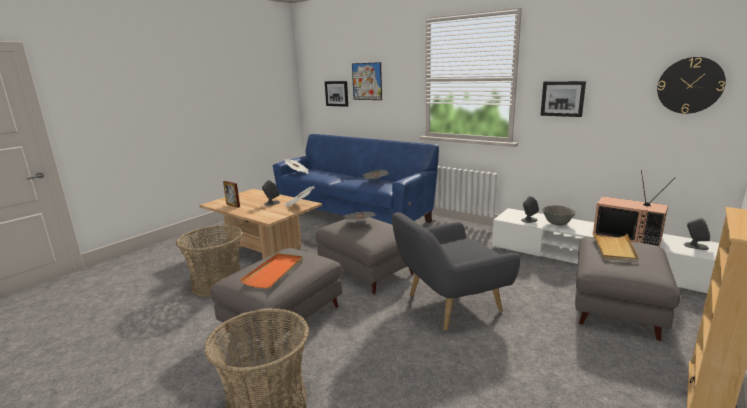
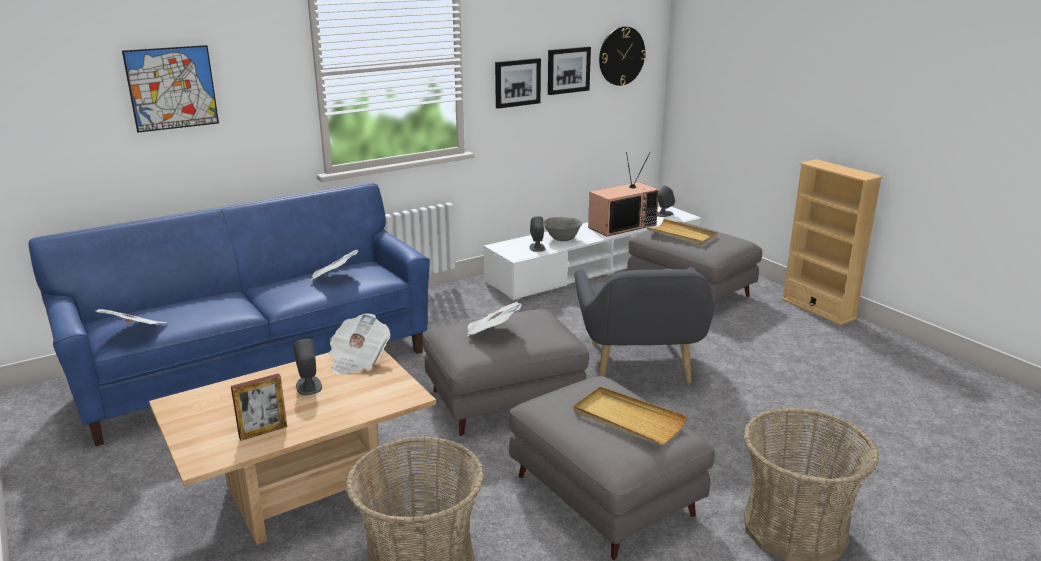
camera: 70 degrees left, 5 degrees up
orange tray [240,253,303,288] -> beige tray [573,387,687,445]
picture [325,81,348,107] -> picture moved to [548,47,591,95]

